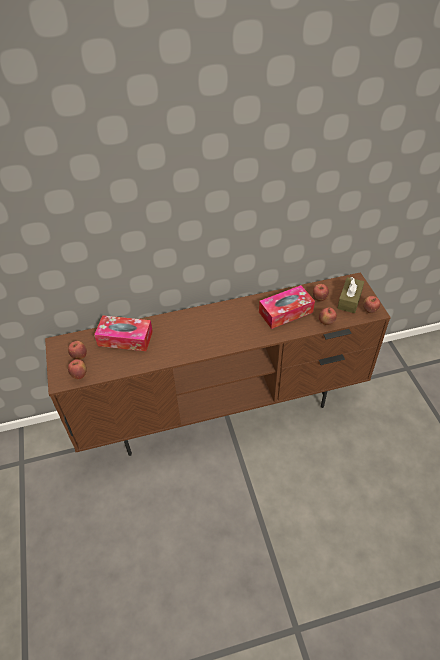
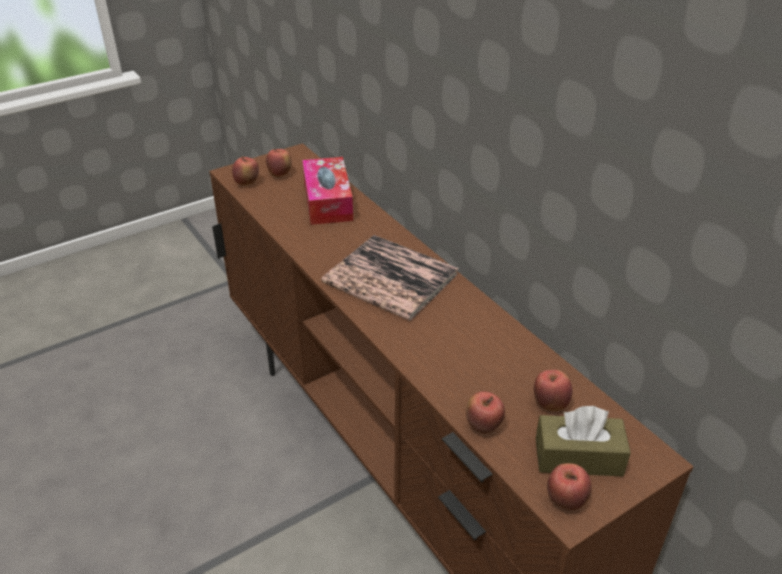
camera: 70 degrees right, 10 degrees down
tissue box [259,285,315,329] -> none
none -> book [321,235,458,321]

